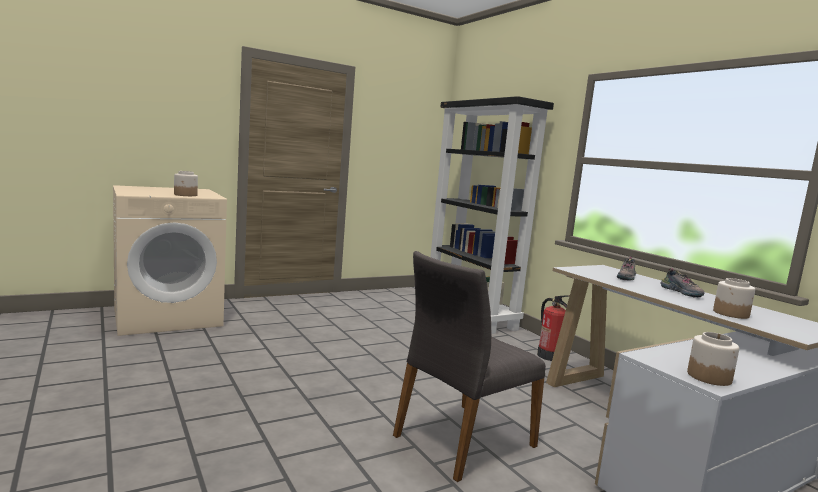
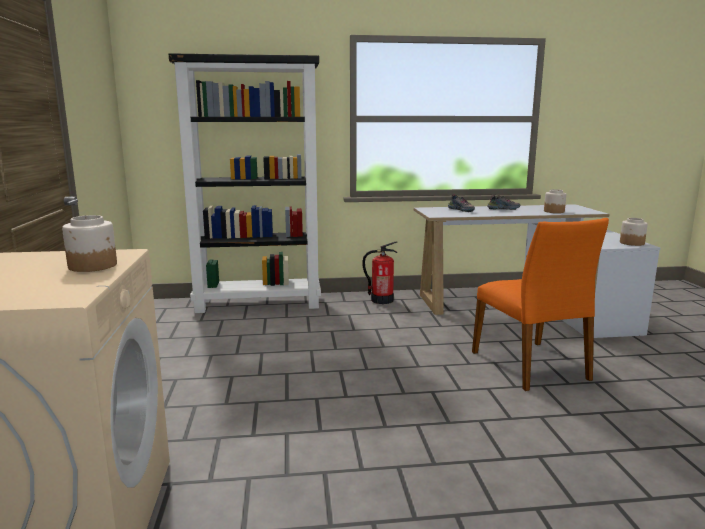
camera: 65 degrees left, 5 degrees up
grey chair [393,251,546,482] -> orange chair [472,218,609,391]

